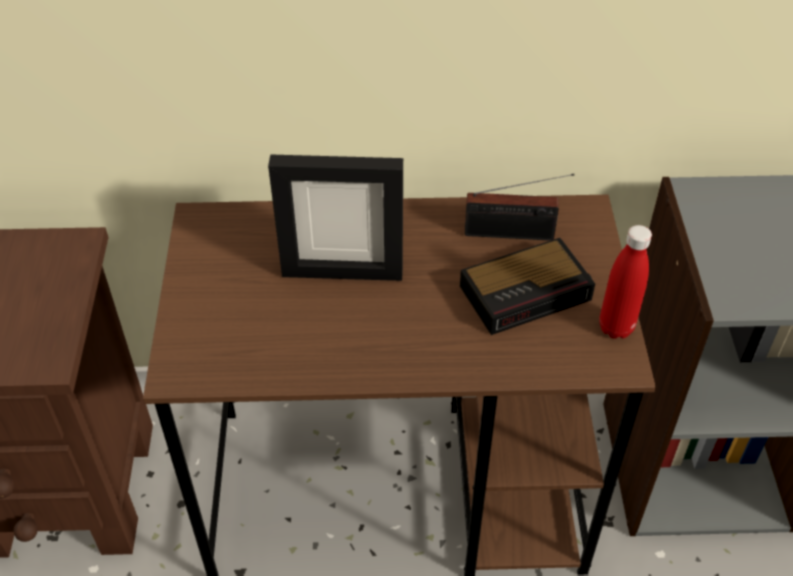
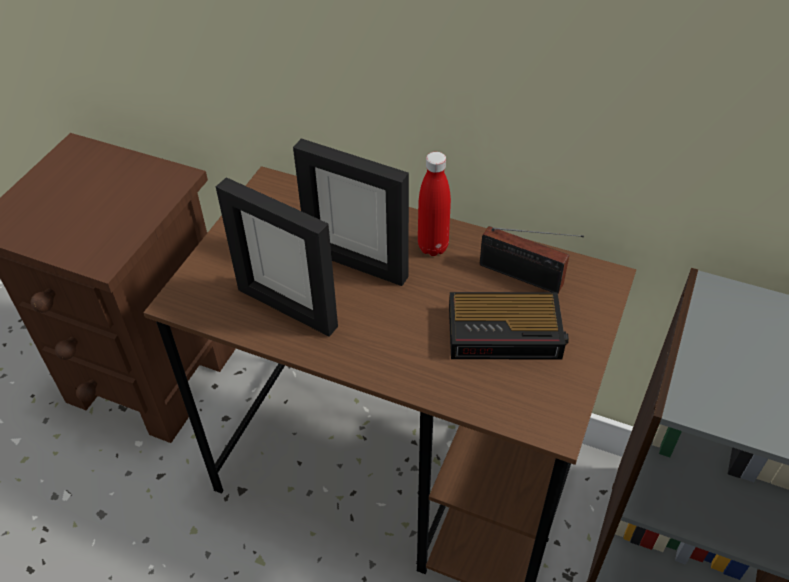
camera: 25 degrees right, 0 degrees up
red bottle [599,225,652,339] -> red bottle moved to [418,152,451,256]
none -> picture frame [216,177,338,336]

